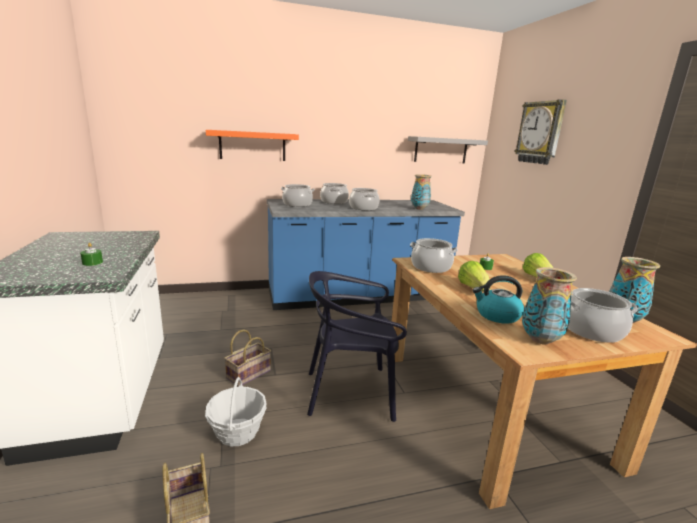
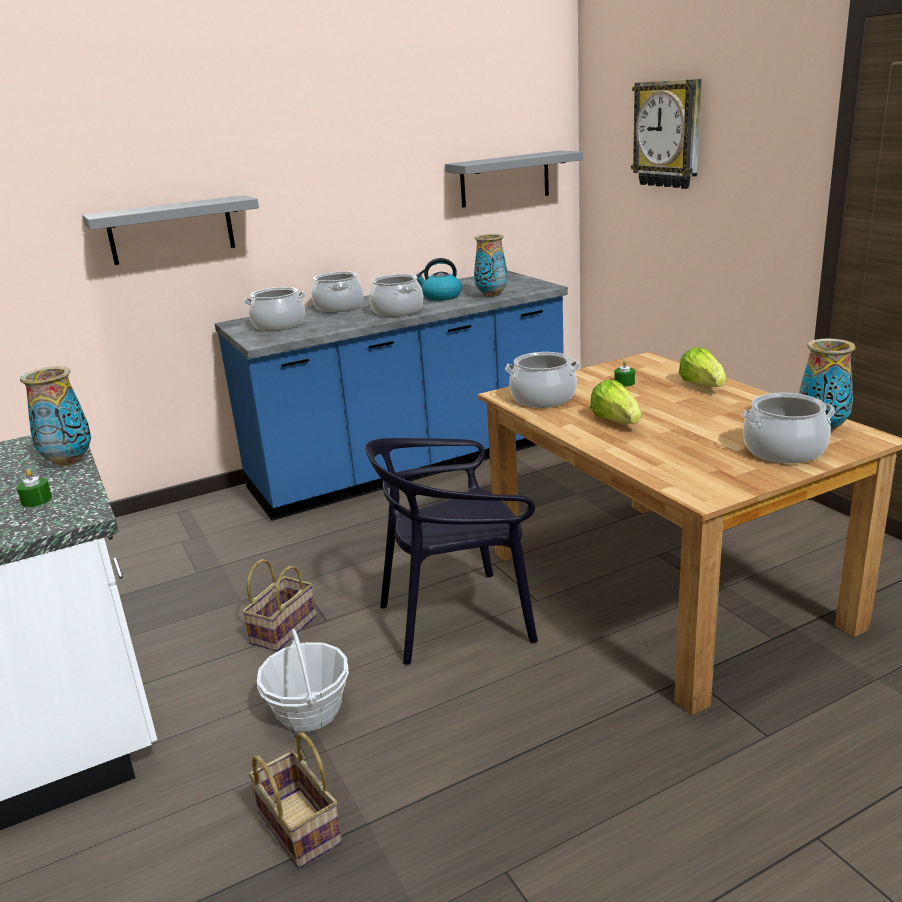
camera: 10 degrees left, 5 degrees up
orange shelf [206,130,299,161] -> grey shelf [82,195,259,265]
kettle [473,275,524,324] -> kettle moved to [415,258,462,301]
vase [522,267,577,345] -> vase moved to [20,366,91,466]

